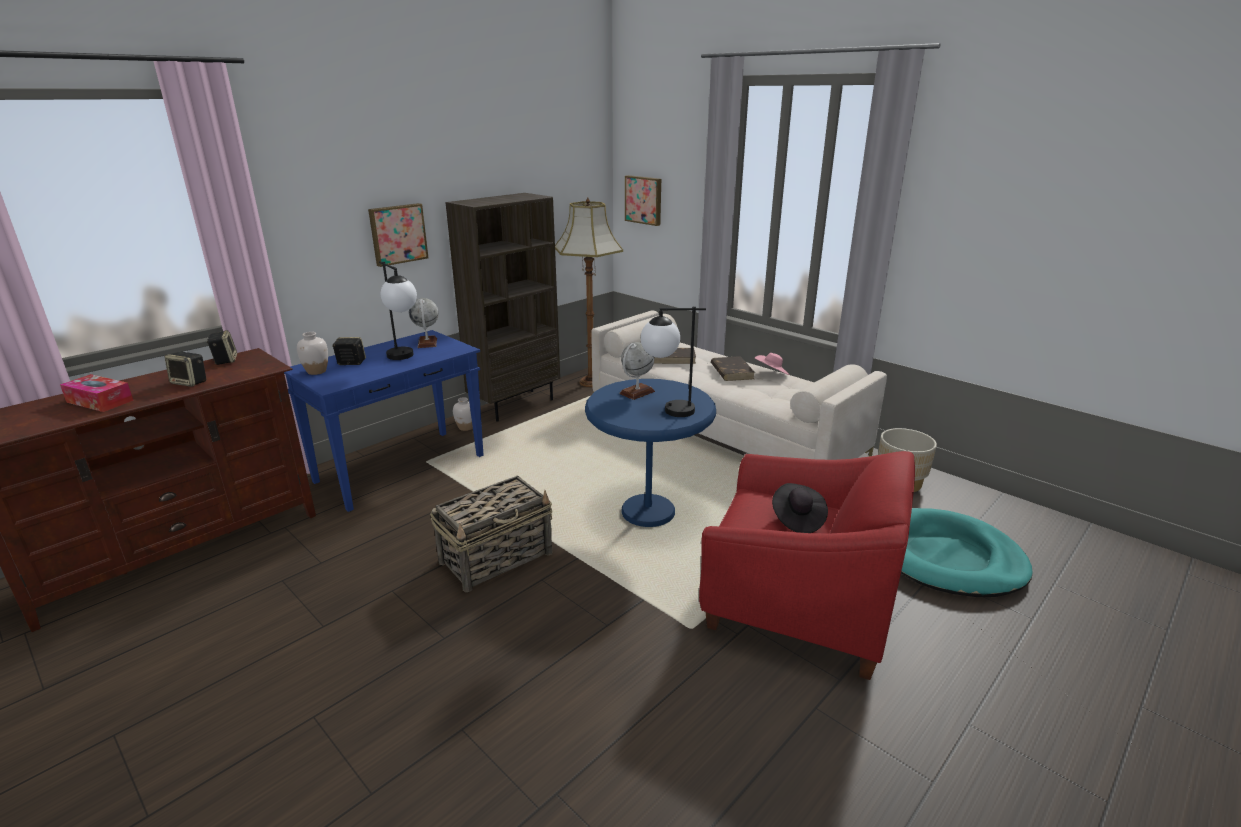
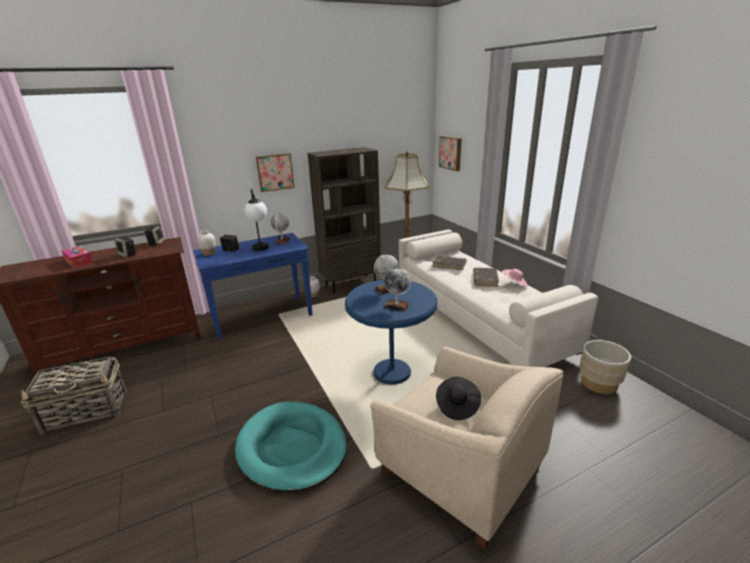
camera: 20 degrees right, 0 degrees up
basket [430,475,552,592] -> basket moved to [21,356,127,435]
table lamp [641,306,706,417] -> globe [384,269,411,311]
red armchair [699,451,915,680] -> beige armchair [370,346,563,551]
turquoise dog bed [901,508,1033,597] -> turquoise dog bed moved to [235,402,347,492]

